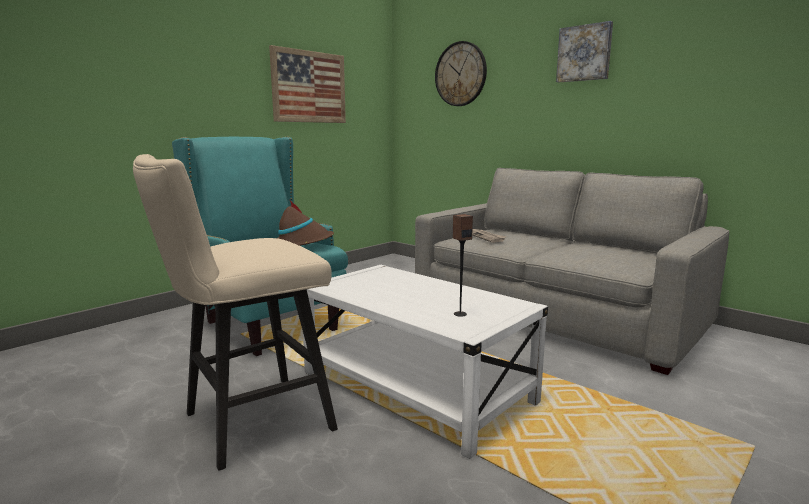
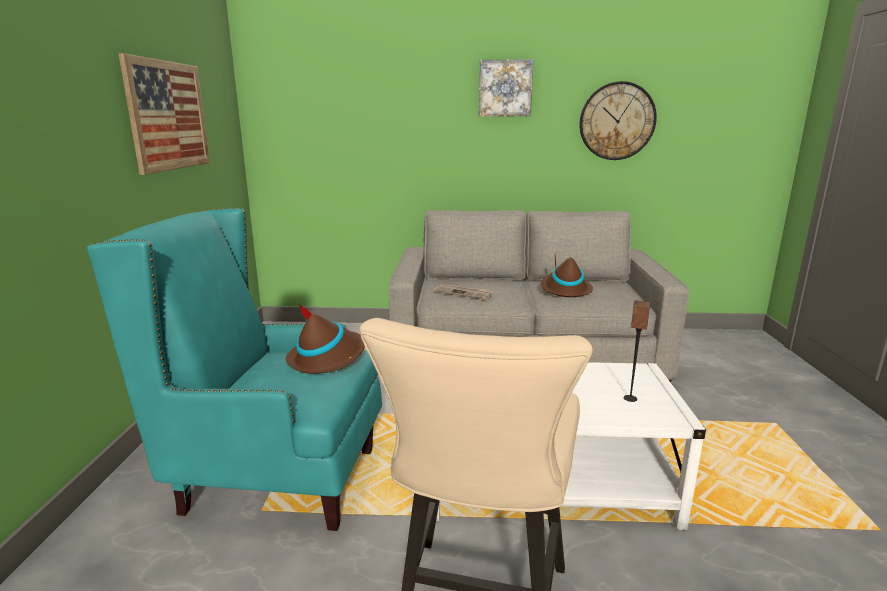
camera: 40 degrees left, 5 degrees up
wall clock [435,41,487,106] -> wall clock moved to [579,81,657,160]
none -> brown hat [541,256,593,297]

